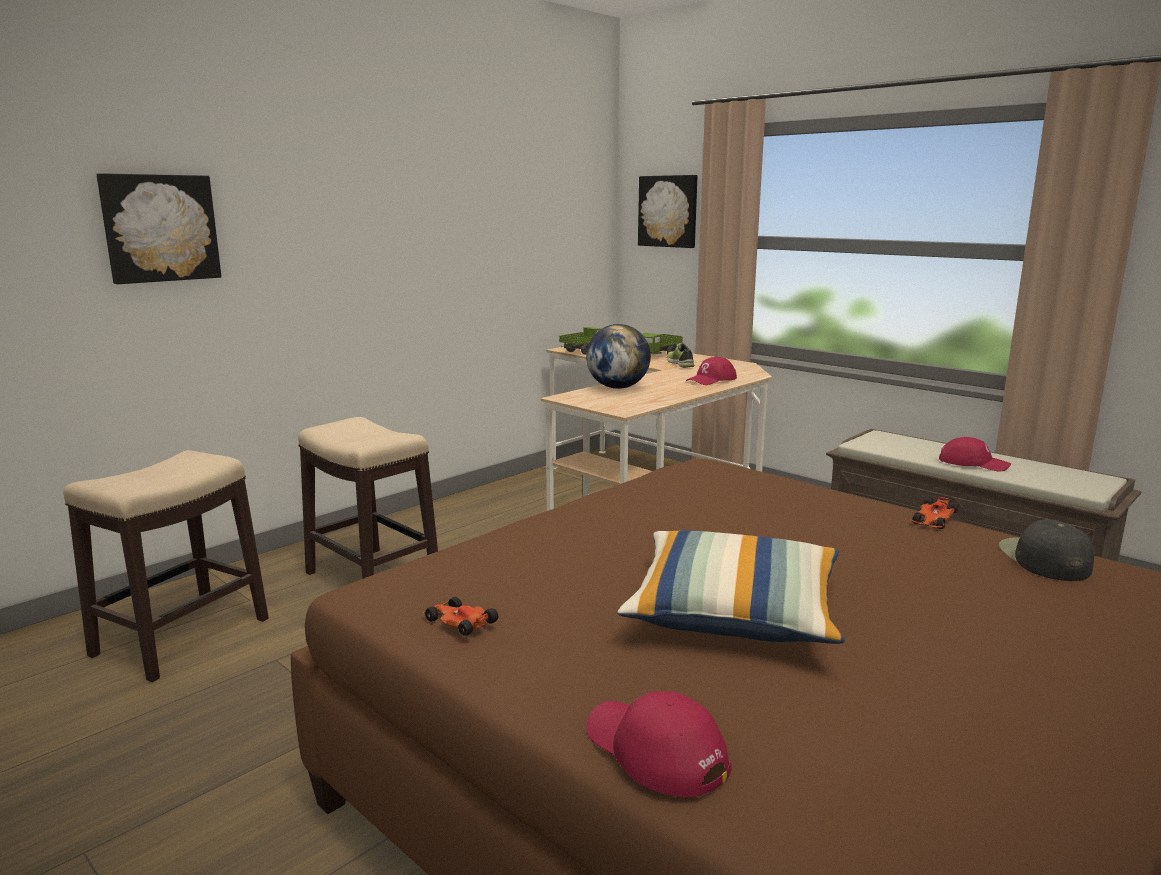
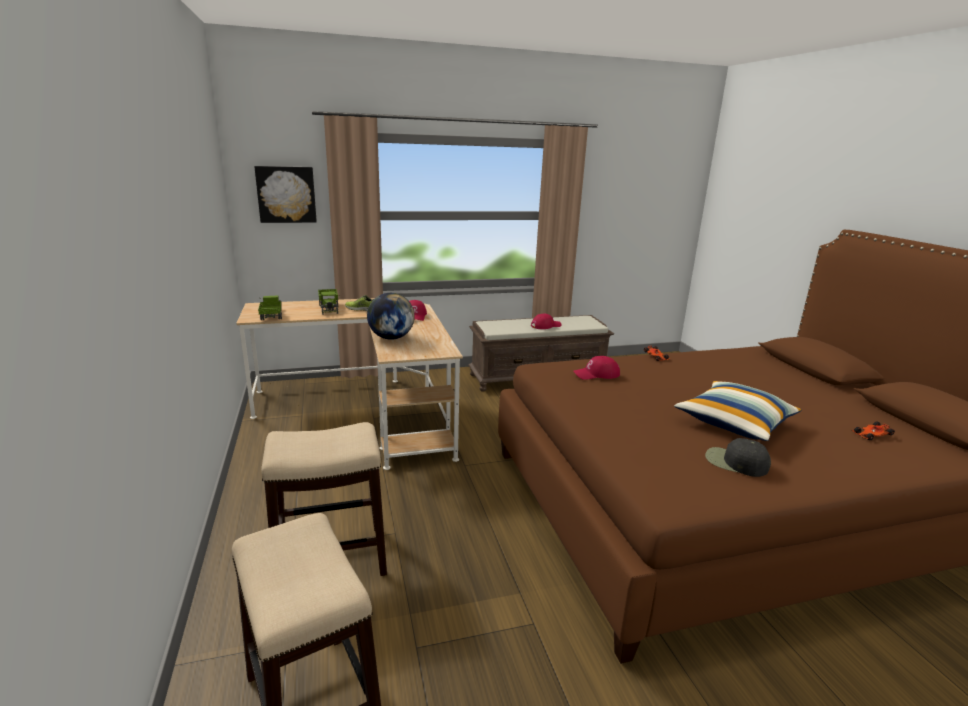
camera: 60 degrees left, 5 degrees up
picture [97,173,221,284] -> none
toy car [422,597,498,636] -> toy car moved to [852,422,895,440]
red cap [586,691,732,797] -> red cap moved to [573,356,620,380]
black cap [999,519,1094,581] -> black cap moved to [705,438,771,477]

